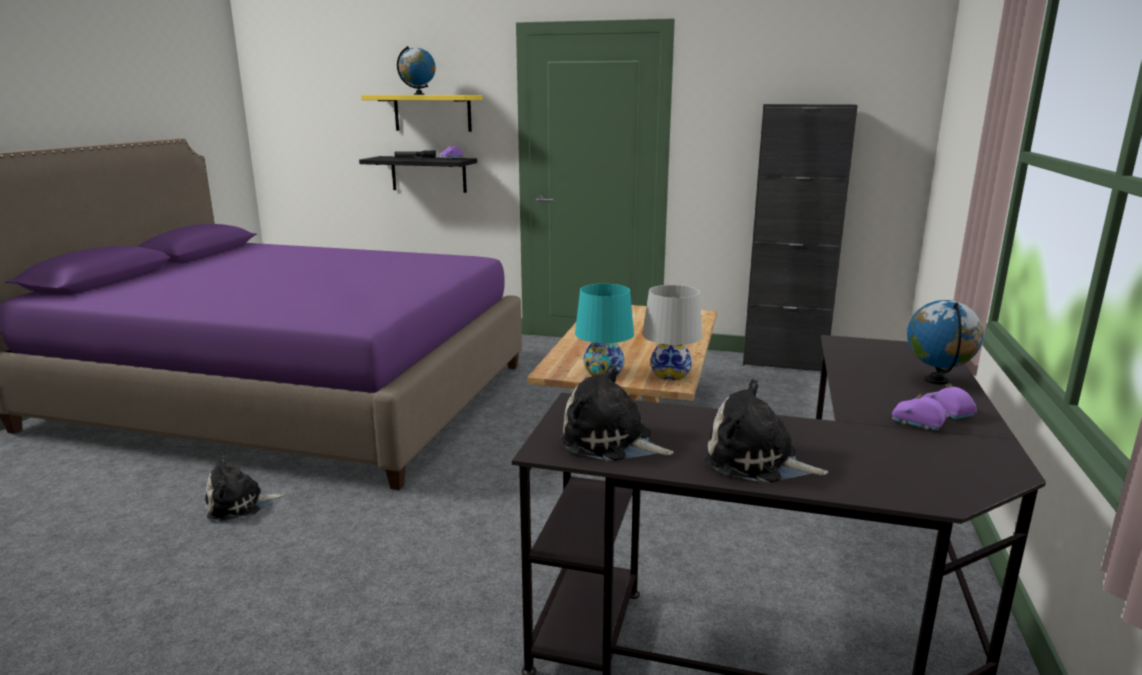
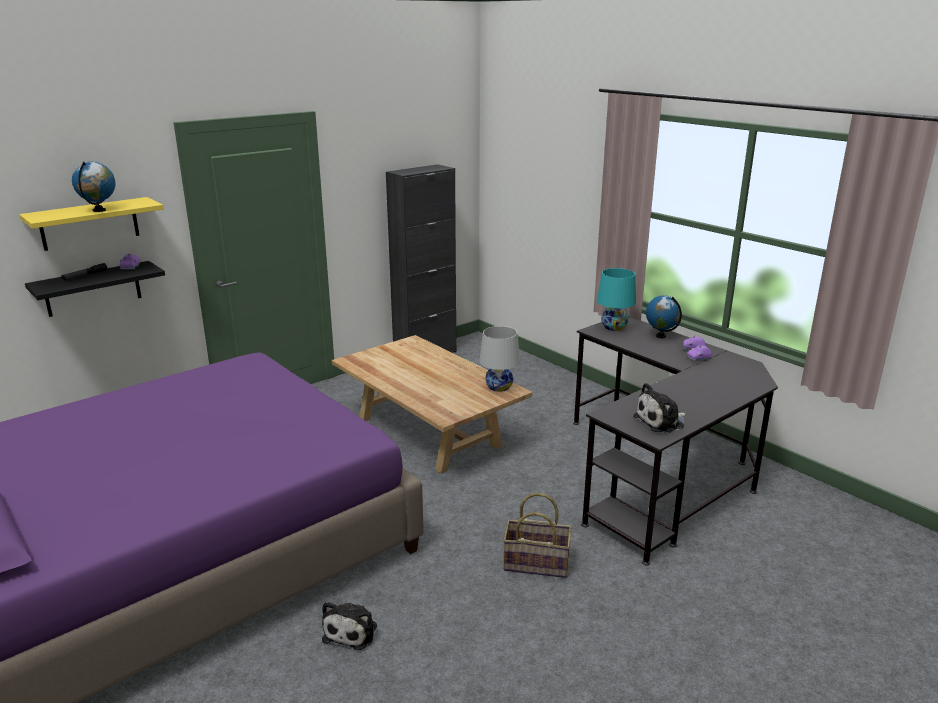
camera: 55 degrees left, 5 degrees up
turquoise table lamp [575,284,634,376] -> turquoise table lamp moved to [597,268,636,331]
plush toy [705,379,828,483] -> none
none -> basket [503,492,572,578]

